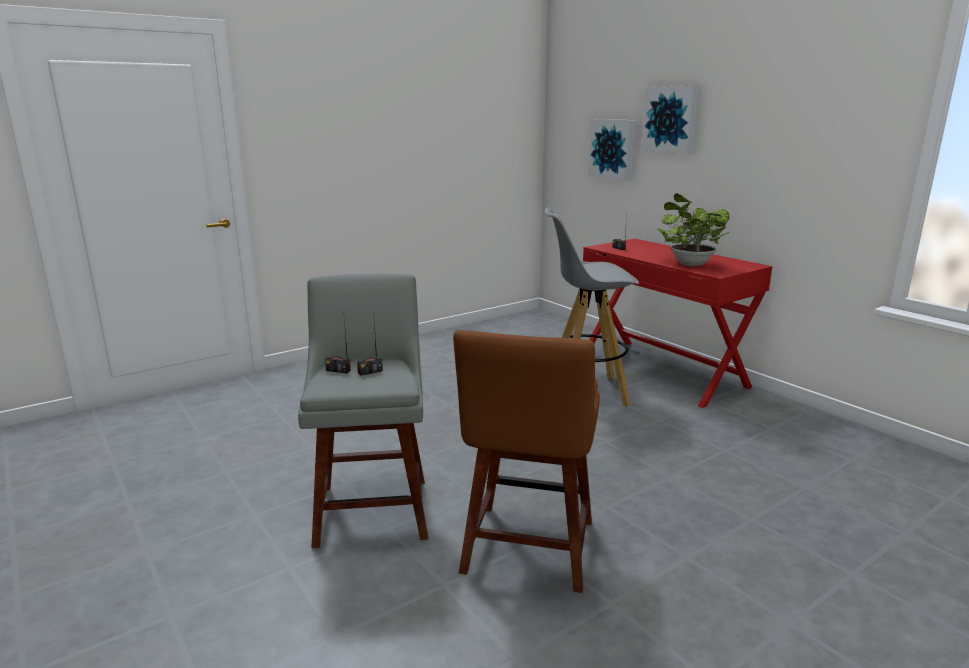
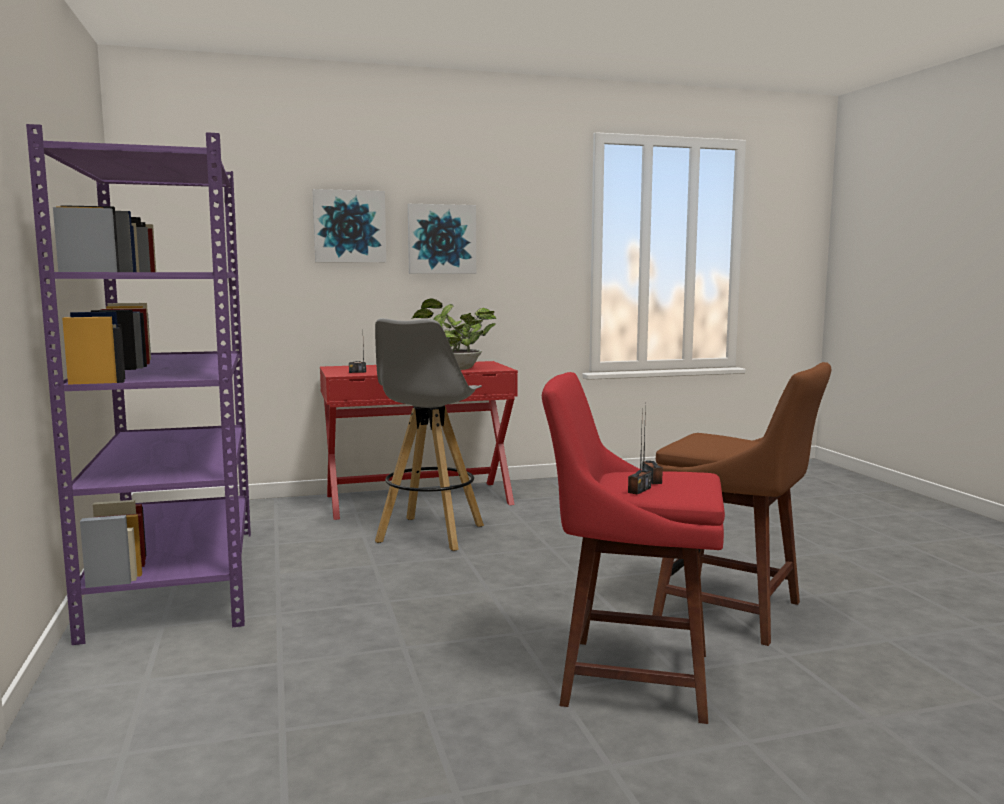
camera: 70 degrees left, 10 degrees down
grey stool [298,274,428,548] -> red stool [542,372,725,724]
picture [588,119,637,181] -> picture moved to [408,204,476,274]
none -> purple bookcase [26,124,251,645]

